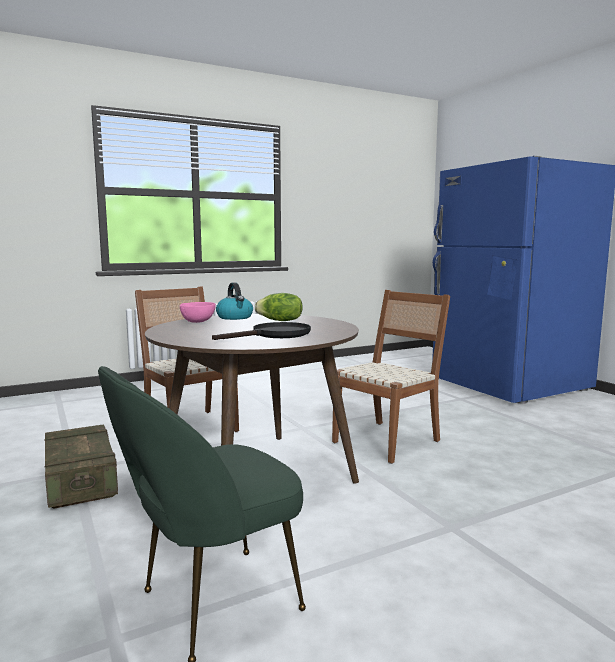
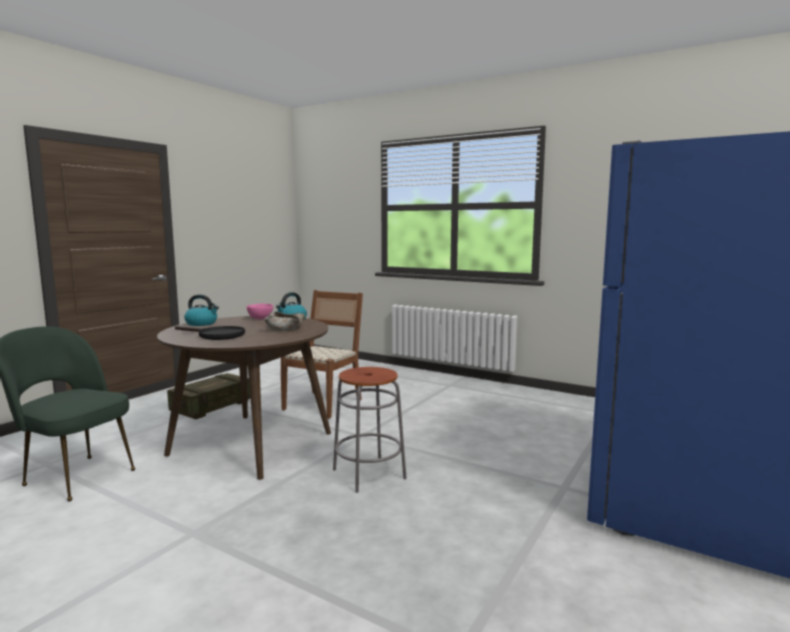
camera: 60 degrees right, 0 degrees up
lettuce [255,293,303,321] -> beige bowl [264,312,305,331]
chair [332,290,450,464] -> grey stool [333,367,407,493]
none -> kettle [184,294,219,326]

